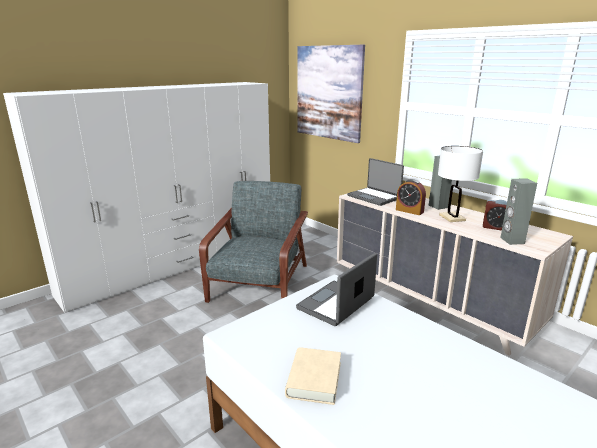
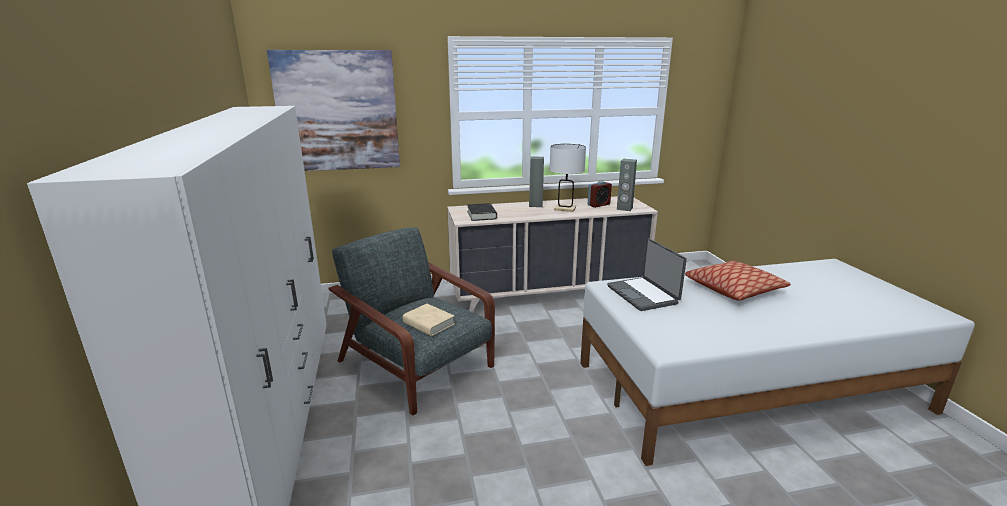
camera: 60 degrees left, 0 degrees up
beige book [285,347,341,405] -> beige book moved to [403,304,455,336]
laptop [347,158,404,206] -> black book [467,203,497,221]
alarm clock [396,179,426,215] -> none
none -> pillow [685,261,791,300]

